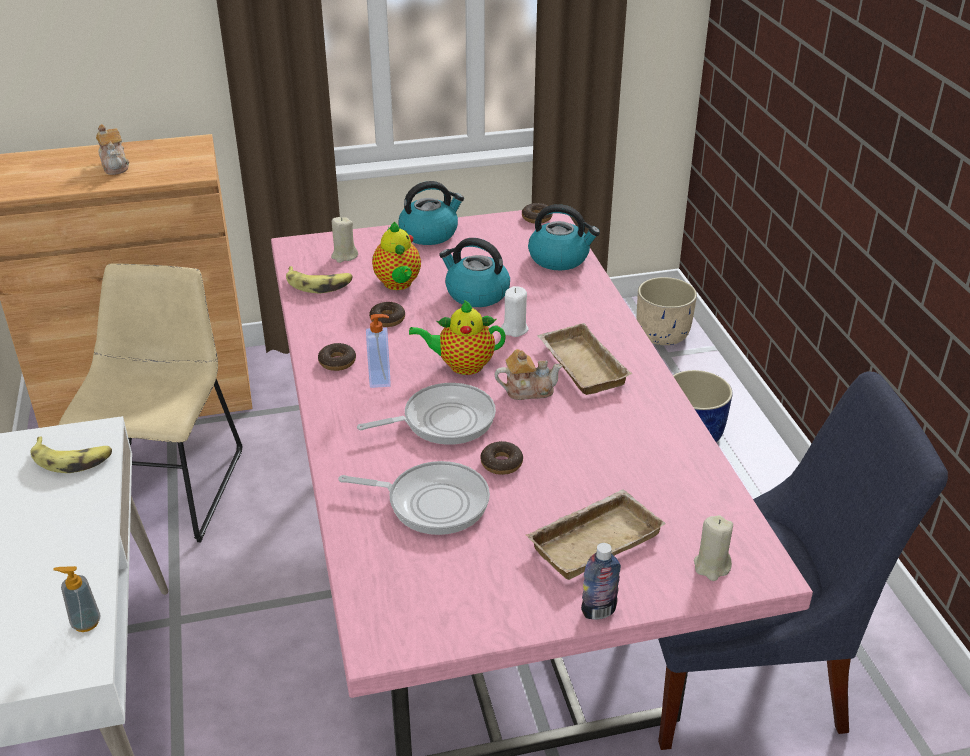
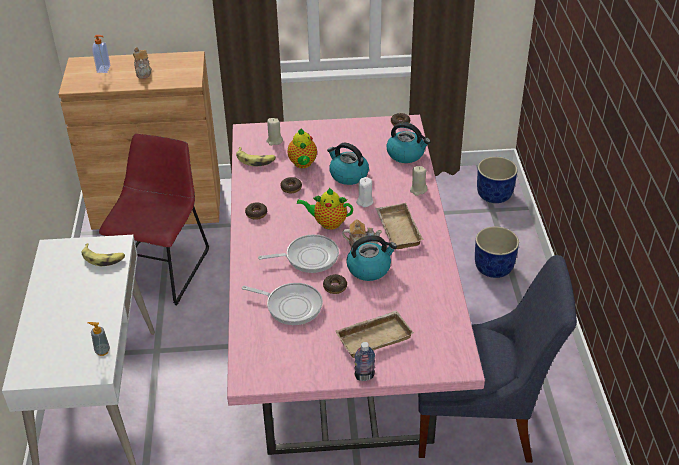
camera: 10 degrees right, 5 degrees up
beige chair [59,263,242,542] -> red chair [99,134,209,305]
soap dispenser [366,314,391,388] -> soap dispenser moved to [92,35,110,73]
kettle [398,181,464,245] -> kettle moved to [346,235,397,281]
beige planter [637,277,697,345] -> blue planter [477,157,518,203]
beige candle [694,515,733,581] -> beige candle moved to [410,166,428,196]

